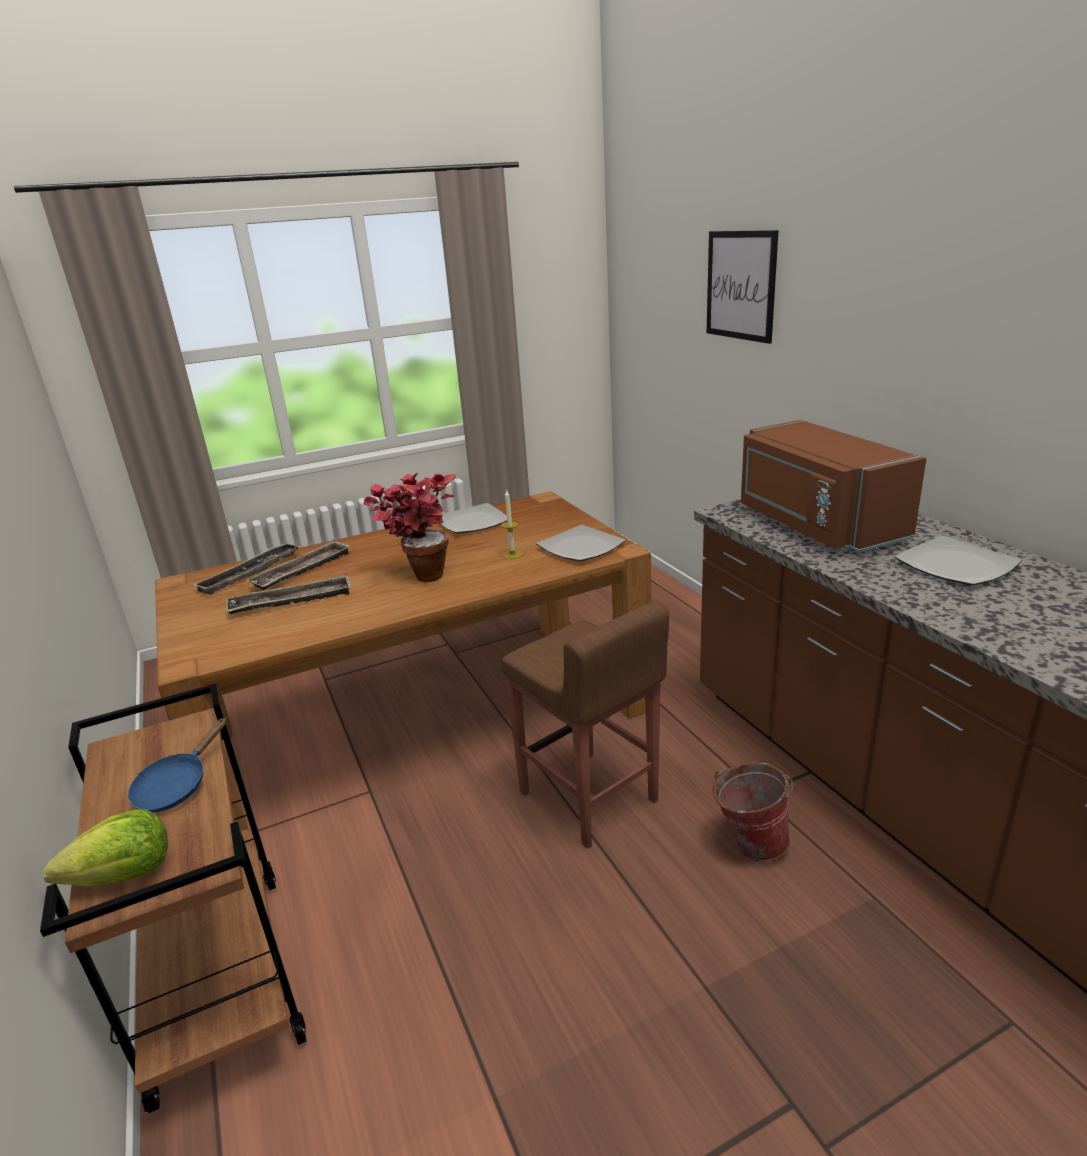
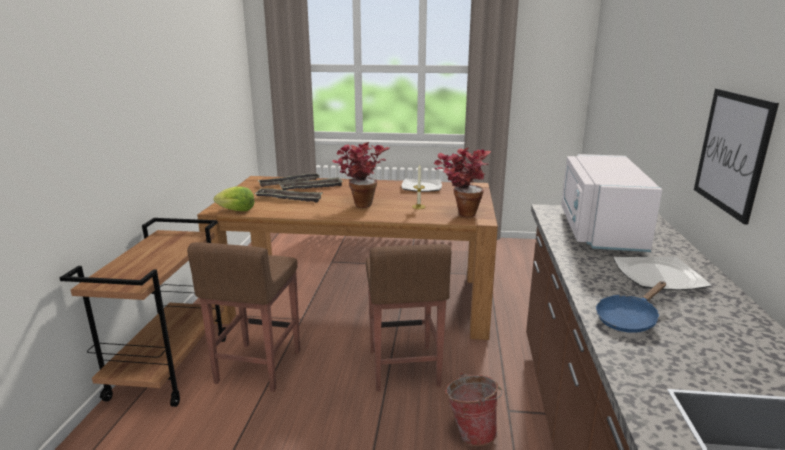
camera: 30 degrees right, 5 degrees down
lettuce [43,809,168,887] -> lettuce moved to [214,186,255,211]
blue frying pan [128,717,227,812] -> blue frying pan moved to [596,281,666,333]
plate [537,525,626,561] -> potted plant [434,148,491,217]
picture [707,230,779,344] -> picture moved to [694,89,779,225]
brown microwave [741,420,927,552] -> white microwave [561,154,662,252]
none -> brown stool [187,242,300,392]

